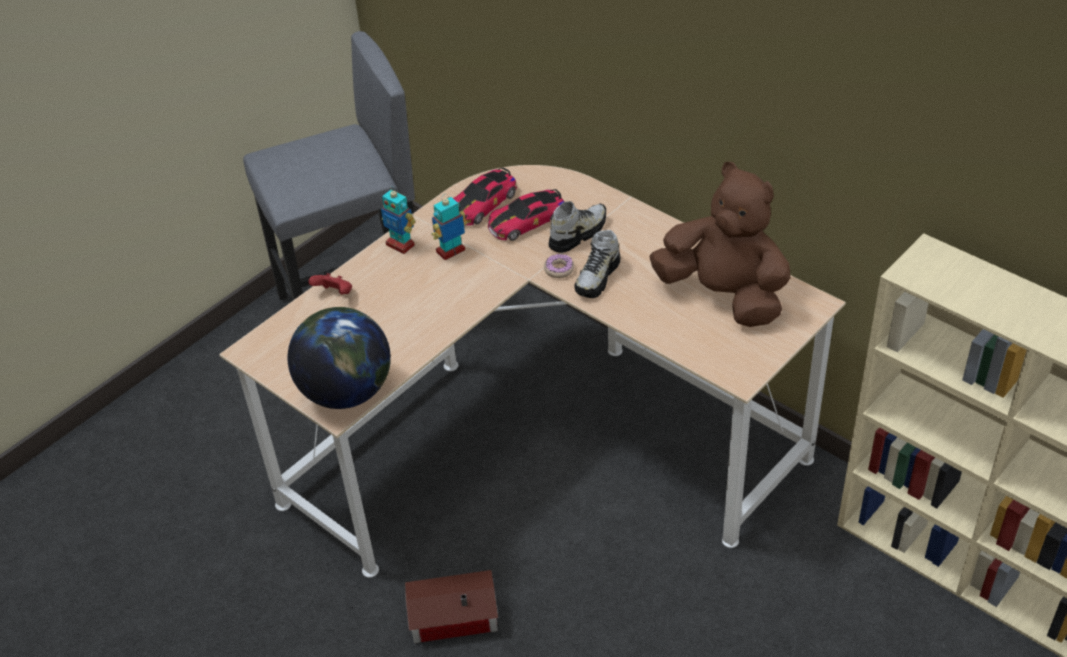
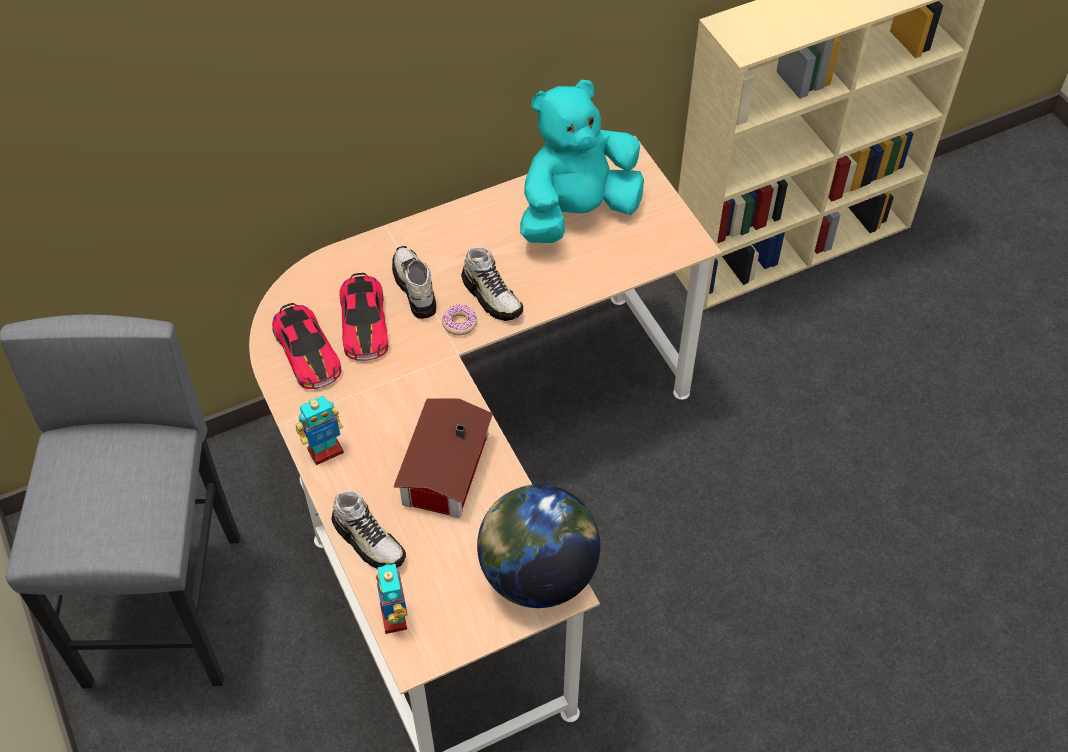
camera: 70 degrees left, 10 degrees up
red game controller [308,273,352,294] -> shoe [331,490,406,569]
toy house [405,570,498,643] -> toy house moved to [393,398,493,518]
toy robot [432,194,467,260] -> toy robot moved to [376,564,407,634]
brown plush toy [649,162,791,327] -> turquoise plush toy [520,80,644,243]

